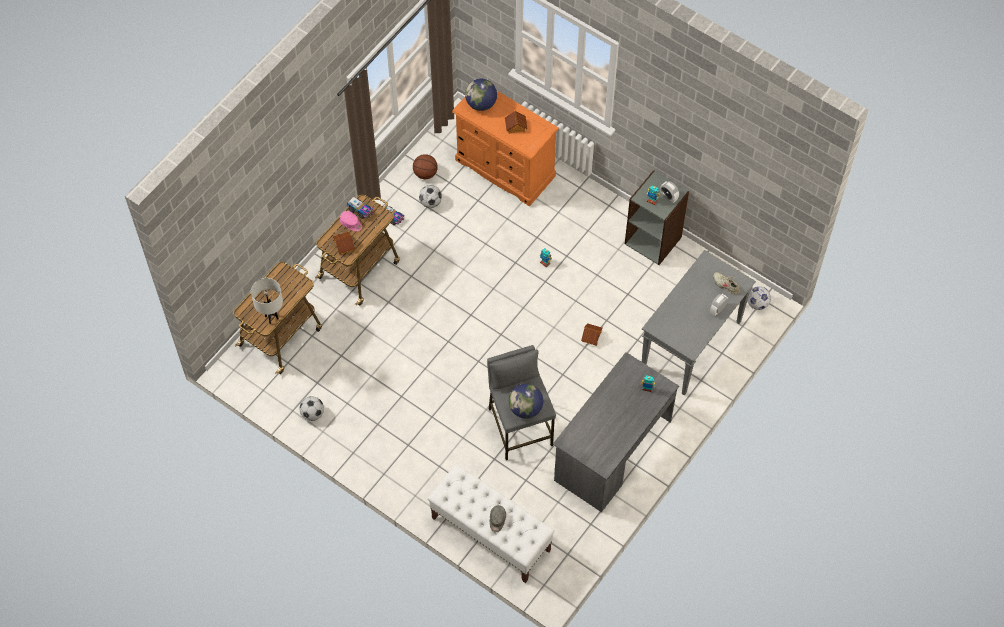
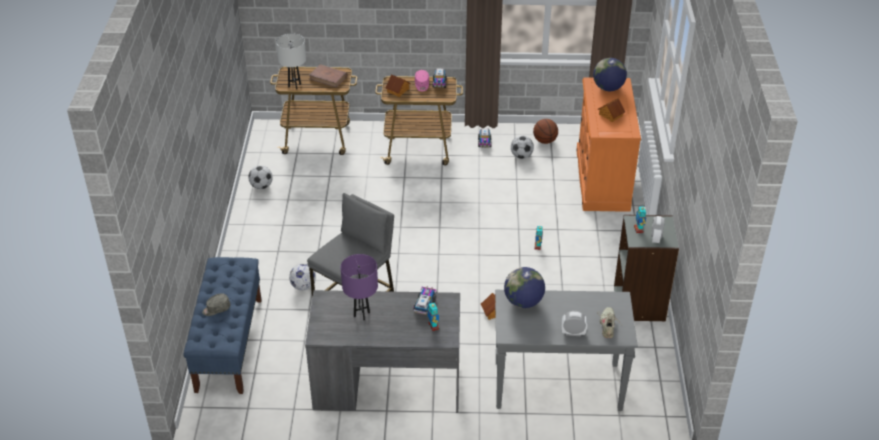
camera: 55 degrees right, 20 degrees down
white bench [428,464,555,583] -> blue bench [183,257,262,394]
globe [509,384,544,419] -> globe moved to [504,267,545,308]
football [747,286,771,310] -> football moved to [289,264,316,291]
none -> brown book [309,64,347,88]
none -> purple table lamp [341,254,378,320]
none -> toy truck [414,287,437,315]

